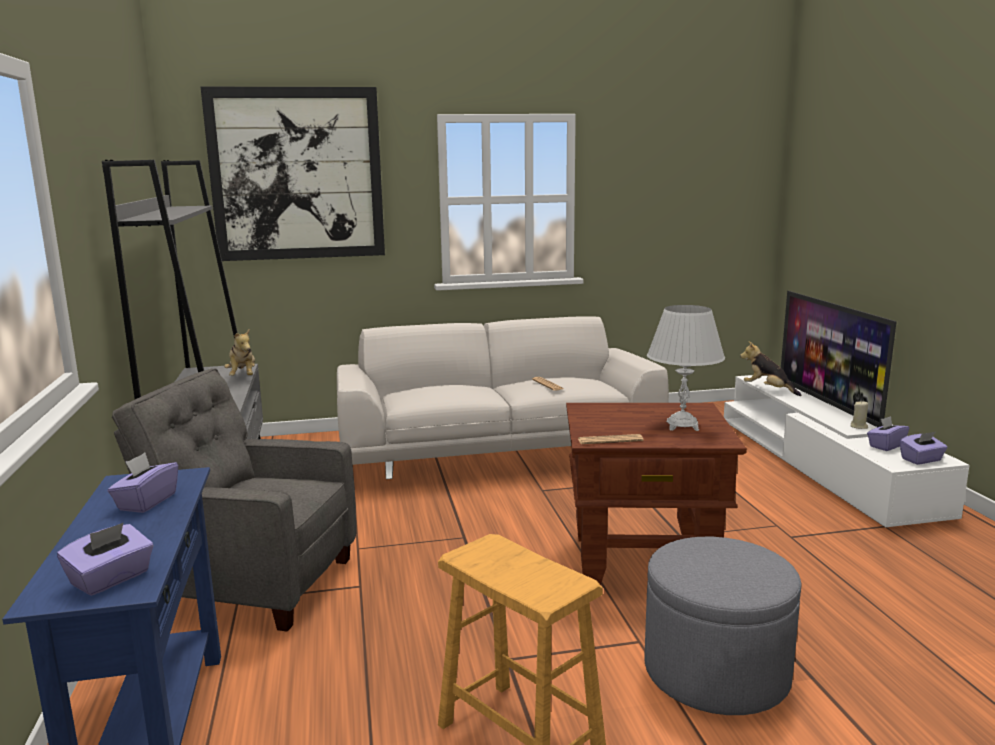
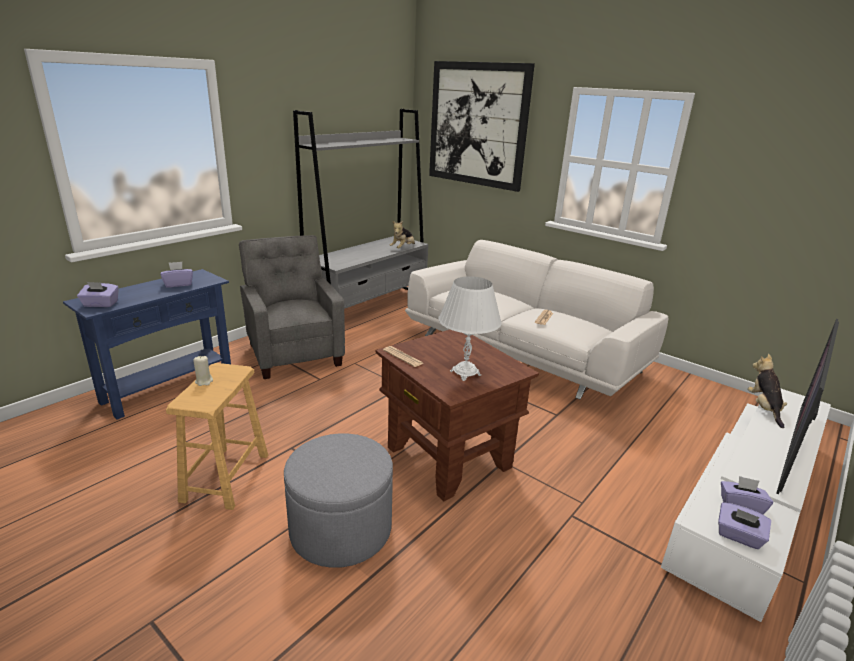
camera: 50 degrees right, 10 degrees up
beige candle [850,401,868,429] -> beige candle moved to [193,356,213,386]

